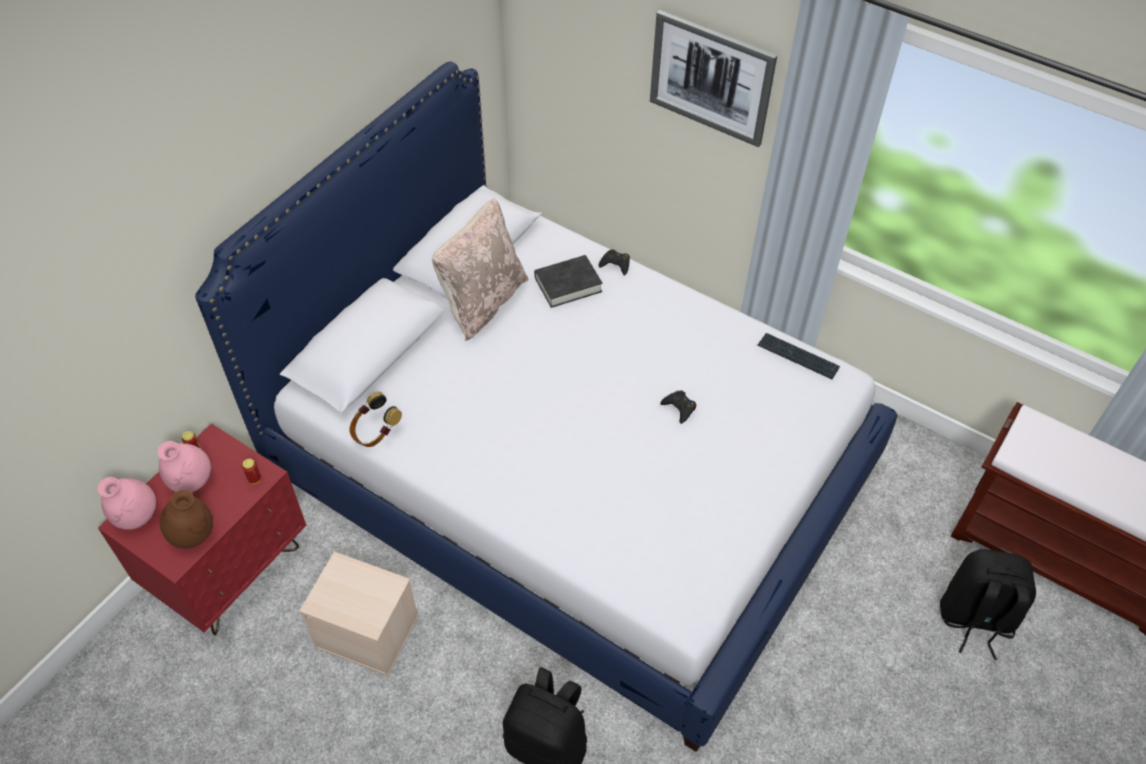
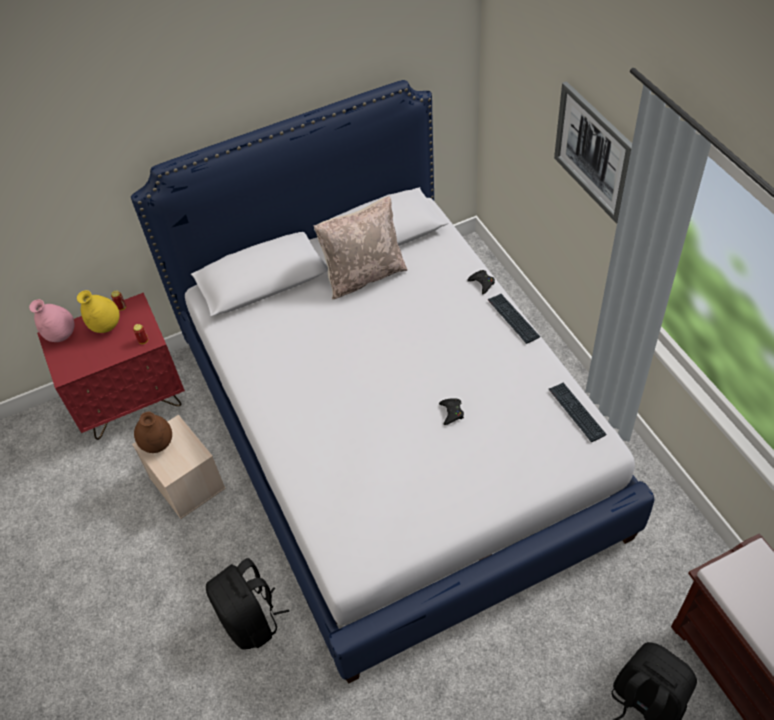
camera: 35 degrees right, 0 degrees up
pink vase [158,441,211,493] -> yellow vase [77,290,120,333]
brown vase [160,490,213,548] -> brown vase moved to [134,412,172,453]
headphones [349,392,402,447] -> none
black book [534,255,602,308] -> none
none -> keyboard [488,294,540,344]

